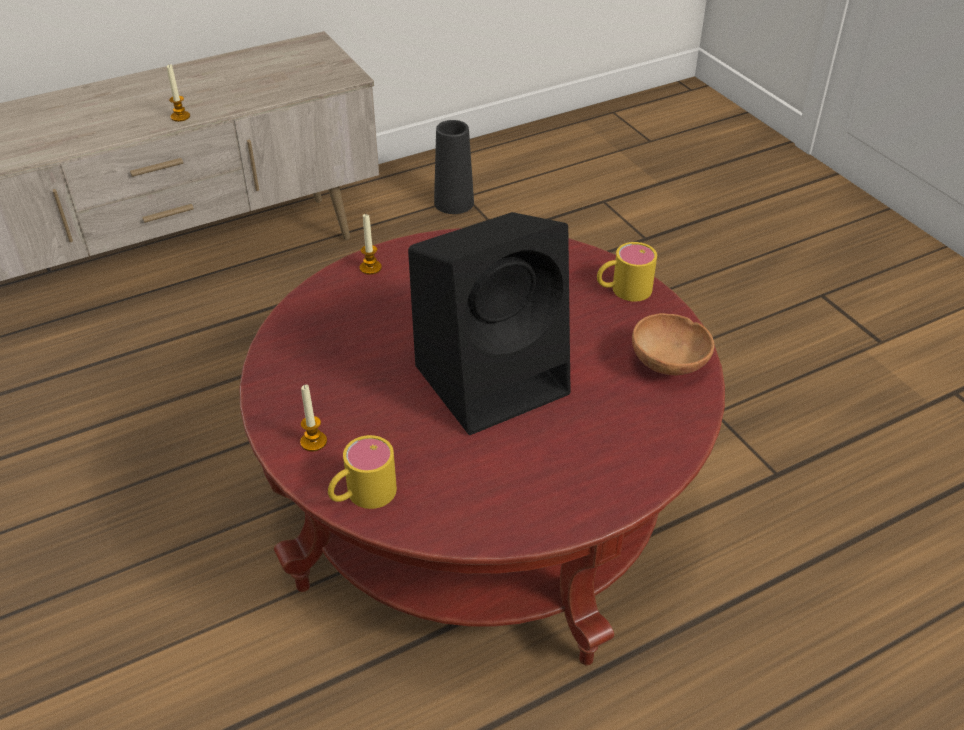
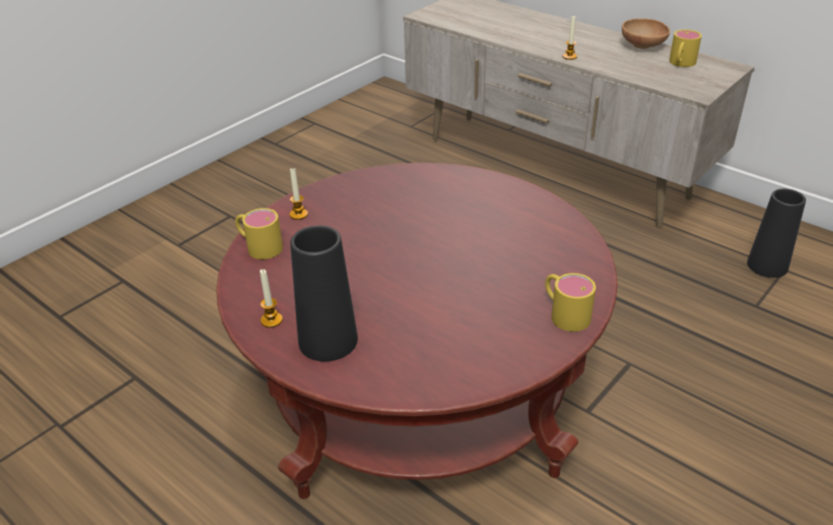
camera: 70 degrees right, 5 degrees down
candle [360,214,382,275] -> candle moved to [260,269,283,328]
black speaker [408,212,571,435] -> none
brown bowl [632,313,714,375] -> brown bowl moved to [622,18,670,49]
none -> black vase [290,225,358,362]
none -> yellow mug [669,30,702,67]

